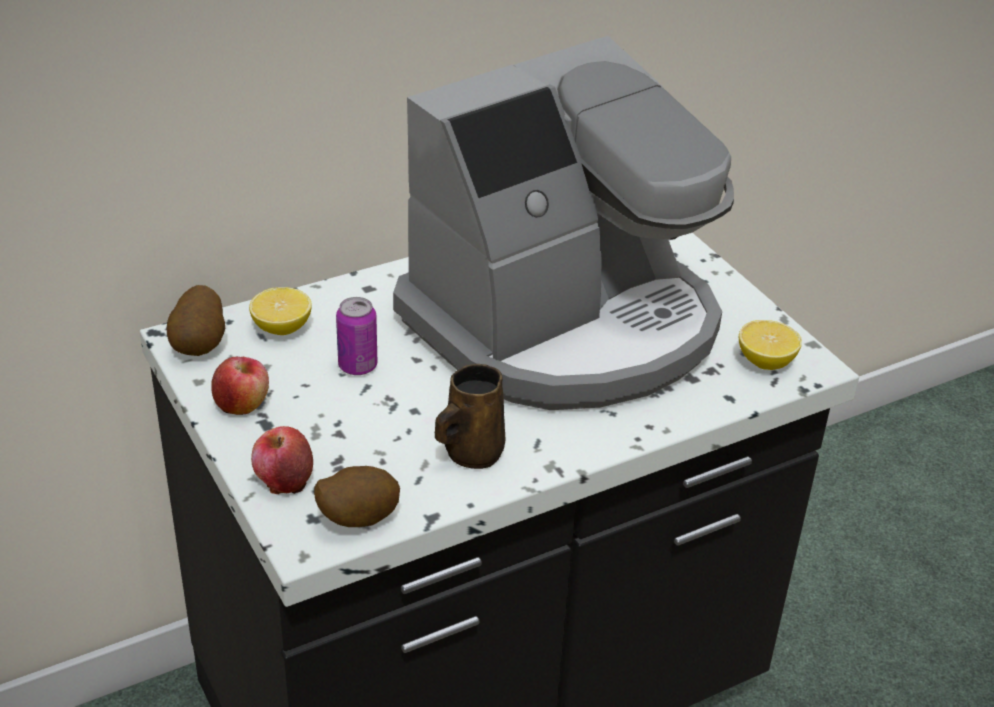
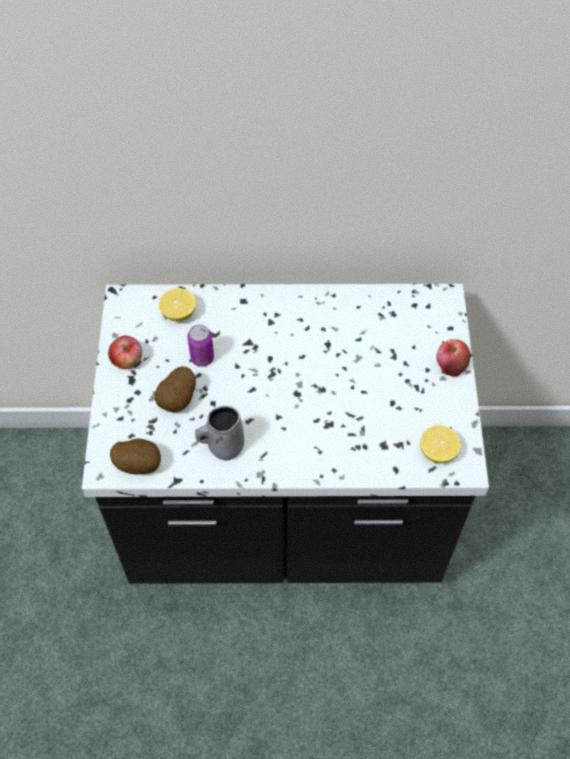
camera: 30 degrees right, 20 degrees up
potato [167,285,225,356] -> potato moved to [154,366,196,412]
apple [251,426,313,494] -> apple moved to [436,339,470,376]
coffee machine [393,36,734,410] -> none
brown mug [435,364,505,469] -> grey mug [195,406,244,460]

